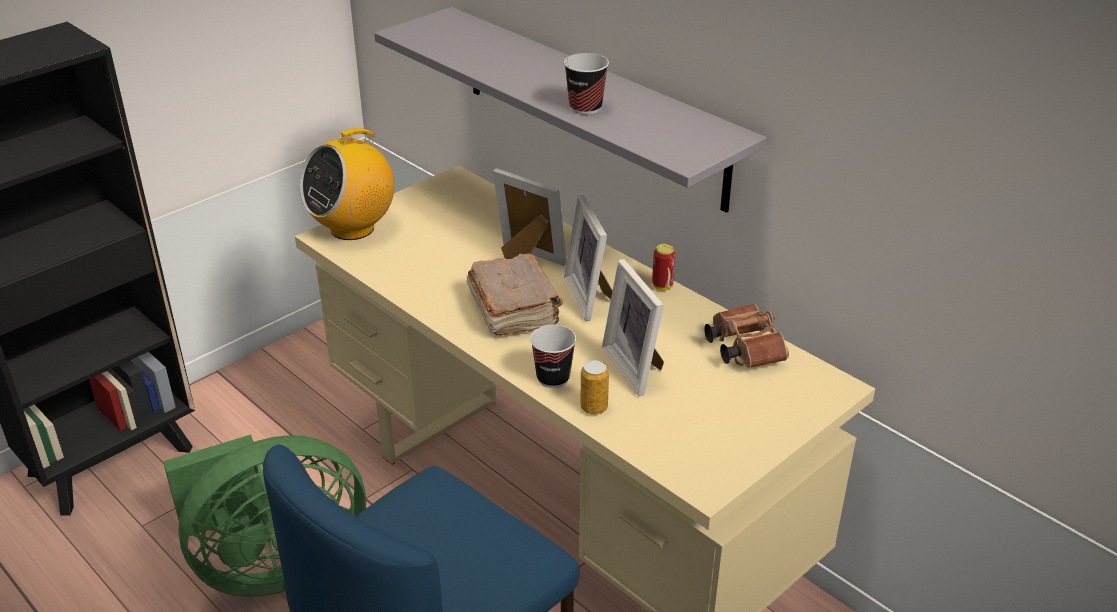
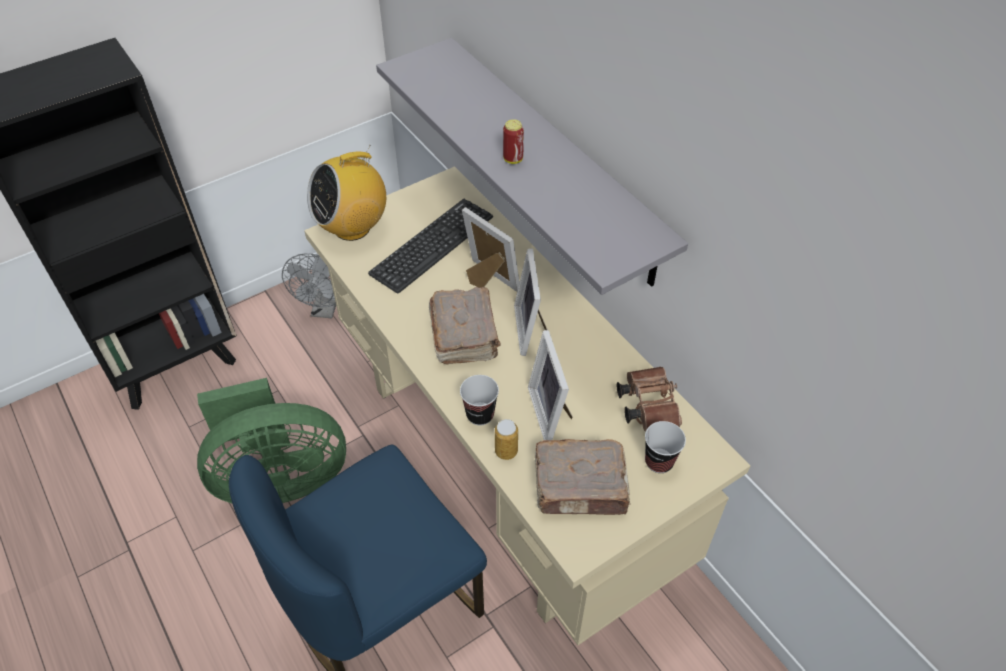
camera: 10 degrees right, 15 degrees up
cup [564,53,609,115] -> cup moved to [645,421,686,473]
can [652,244,675,290] -> can moved to [503,119,524,164]
none -> grey fan [282,253,336,318]
none -> keyboard [368,199,493,294]
none -> brown book [535,439,631,515]

